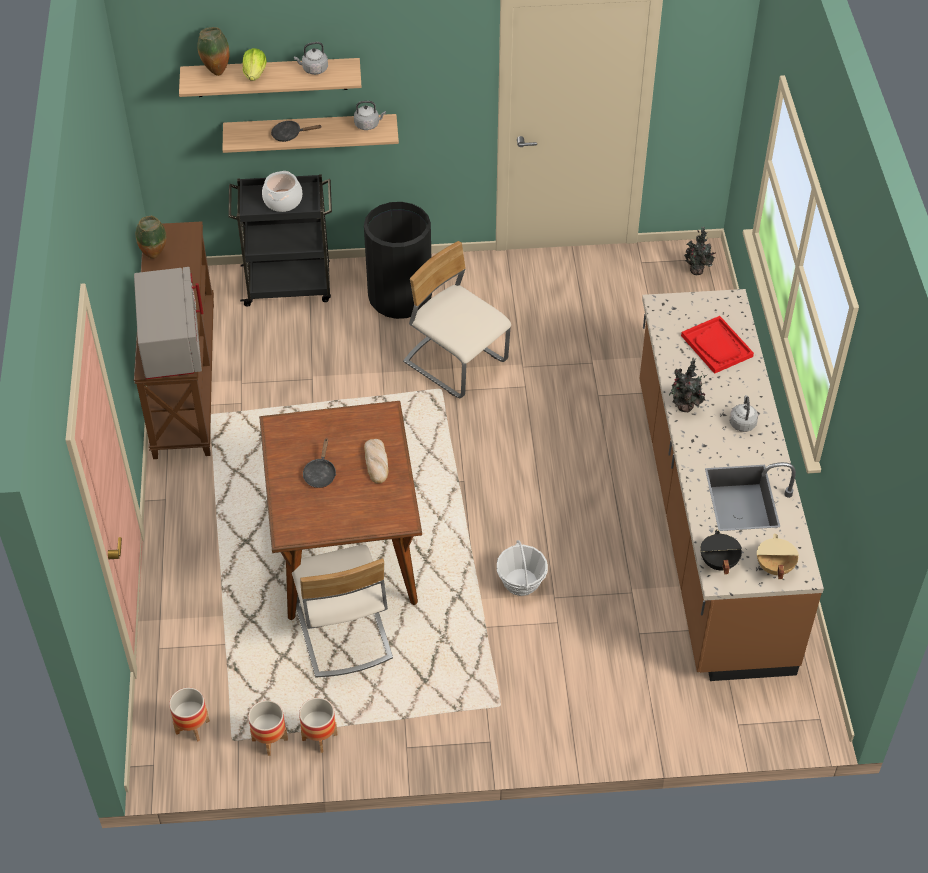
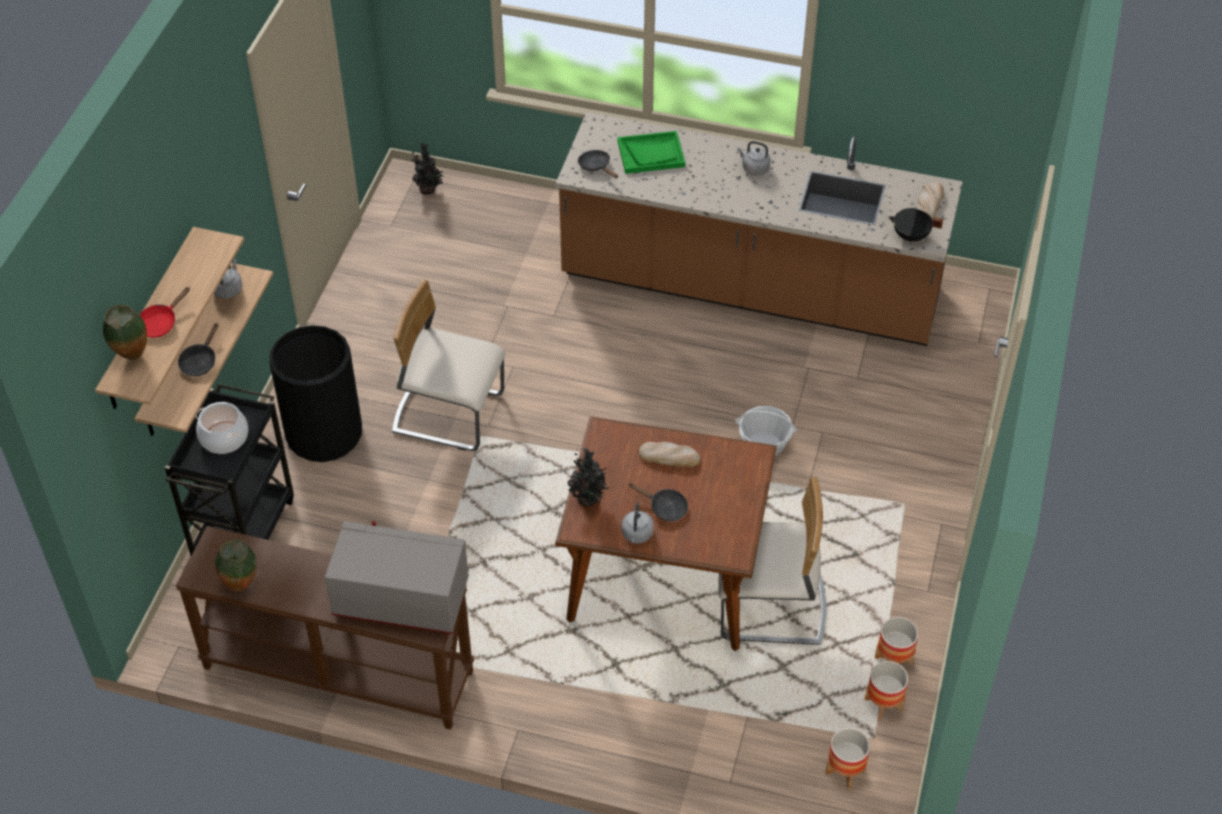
camera: 70 degrees left, 0 degrees up
lettuce [243,48,267,81] -> red frying pan [139,287,190,338]
grey kettle [294,42,328,75] -> grey kettle moved to [622,503,654,543]
beige chair [403,241,511,398] -> beige chair turned 45 degrees clockwise [392,279,505,451]
potted plant [669,358,707,412] -> potted plant moved to [568,446,609,507]
red tray [681,316,754,374] -> green tray [618,131,685,174]
beige cooking pot [757,534,799,579] -> bread [916,182,944,220]
none -> black frying pan [578,150,618,178]

